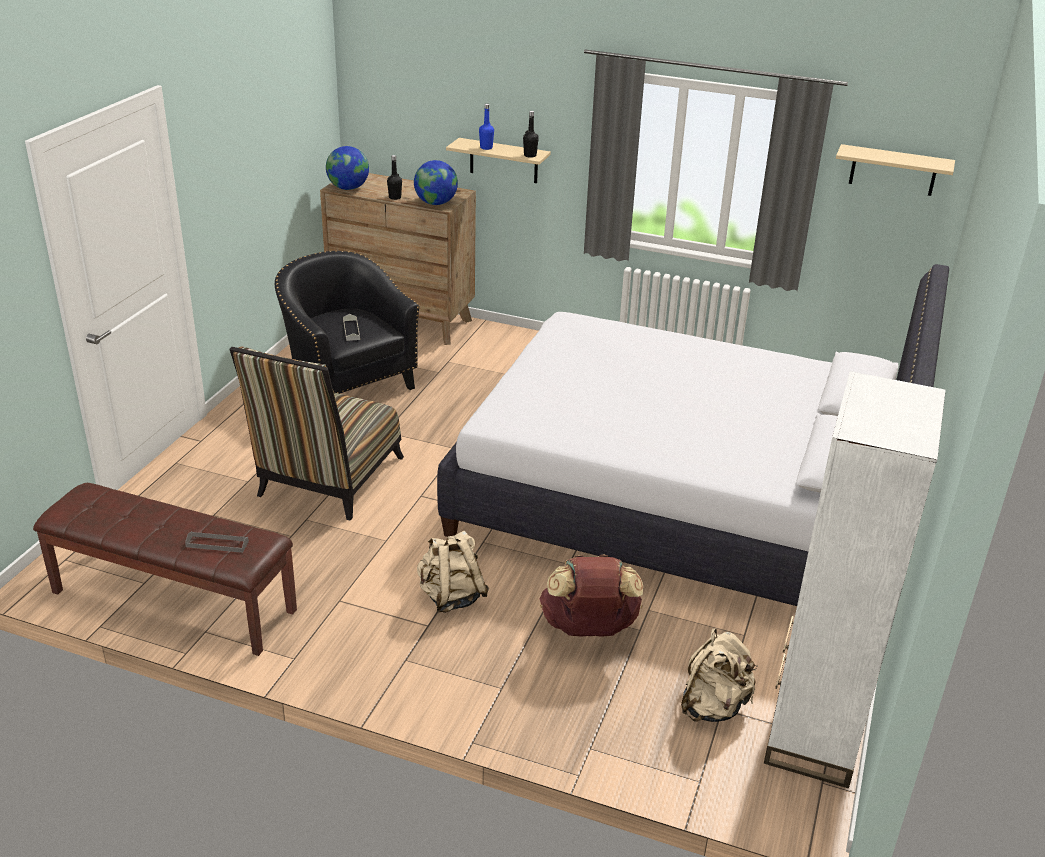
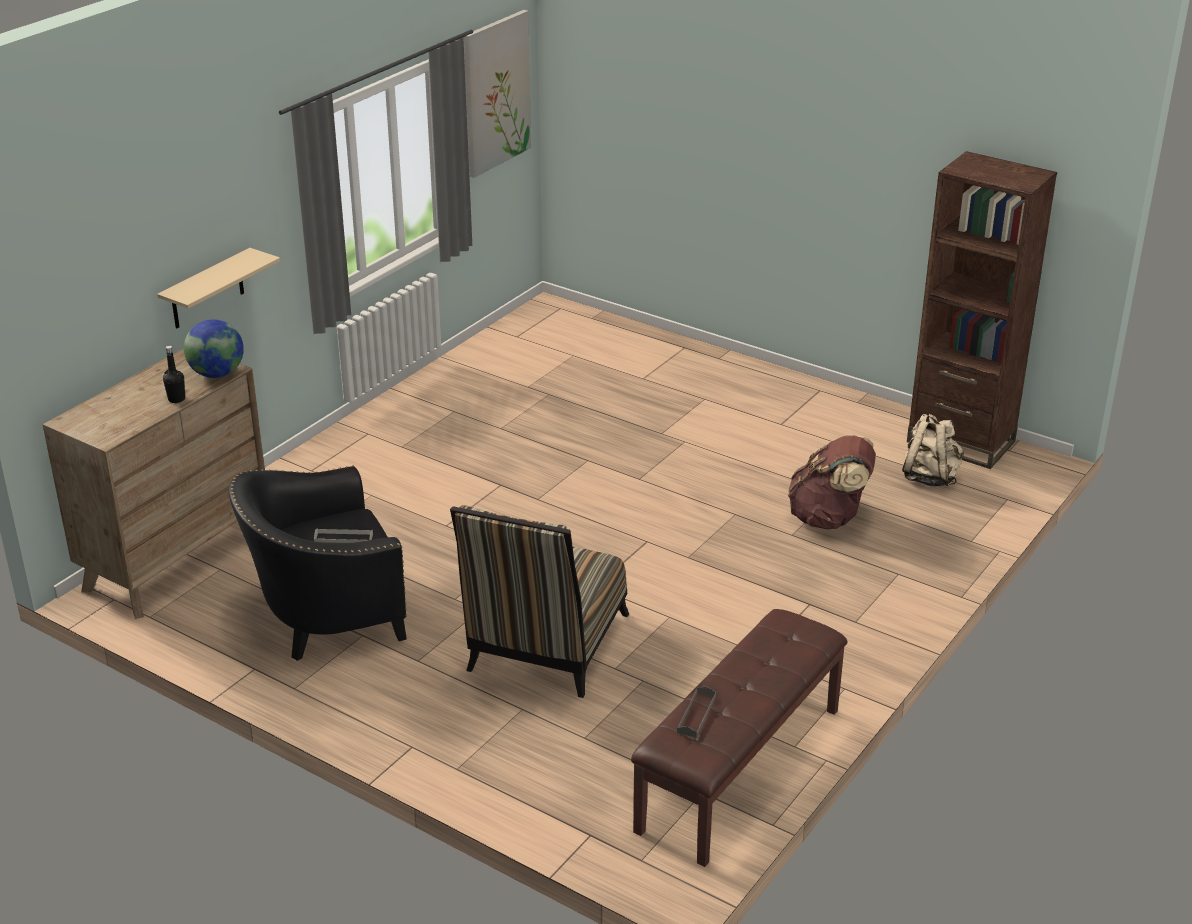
camera: 75 degrees left, 0 degrees up
grey tray [185,531,249,553] -> grey tray moved to [677,686,716,738]
chair [229,346,404,520] -> chair turned 75 degrees clockwise [450,505,629,698]
globe [326,146,369,190] -> none
beige backpack [417,531,489,613] -> none
white bed [437,264,949,606] -> none
blue bottle [479,104,494,150] -> none
black bottle [523,111,539,158] -> none
white bookcase [764,371,946,788] -> brown bookcase [907,151,1057,469]
beige shelf [836,144,955,196] -> picture [464,10,531,178]

